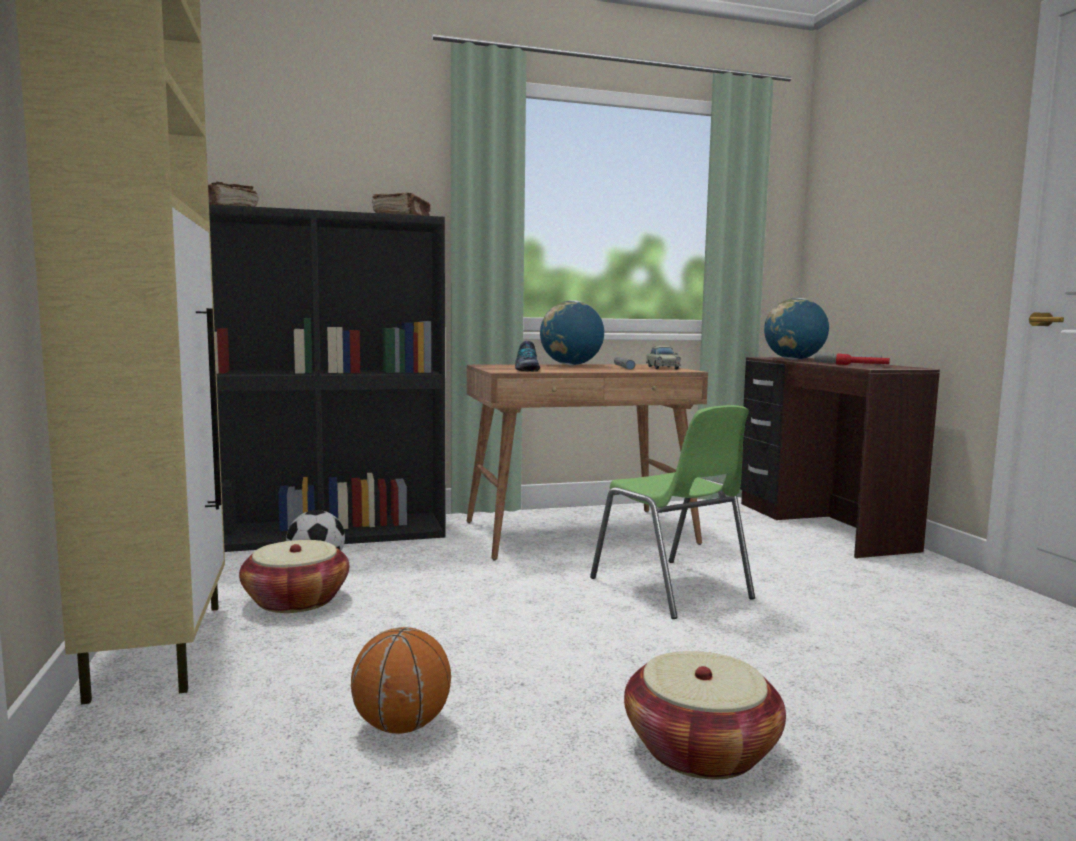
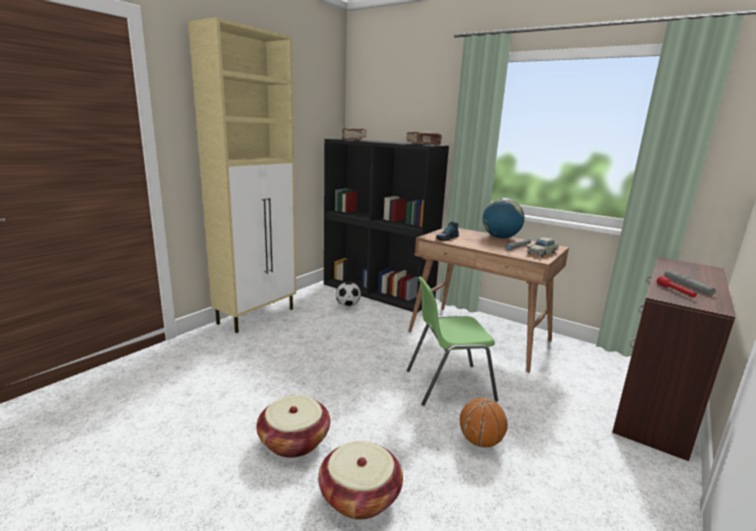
camera: 50 degrees right, 10 degrees up
basket [239,540,349,613] -> basket moved to [318,441,403,519]
basketball [351,627,451,734] -> basketball moved to [460,398,508,447]
green chair [590,405,755,619] -> green chair turned 60 degrees clockwise [407,276,498,406]
globe [764,298,829,360] -> none

